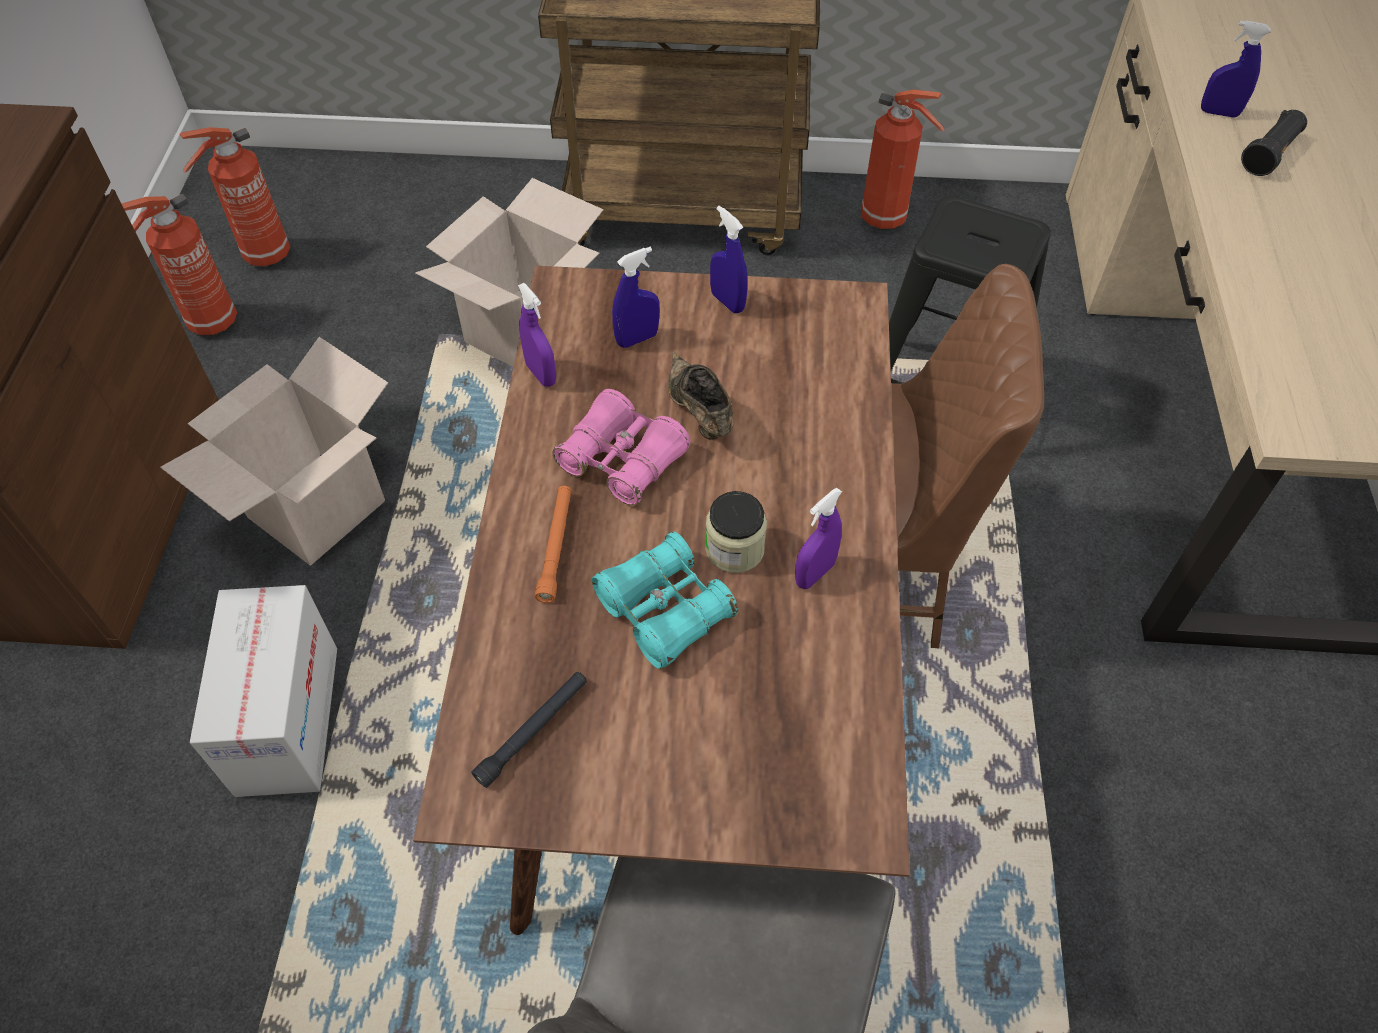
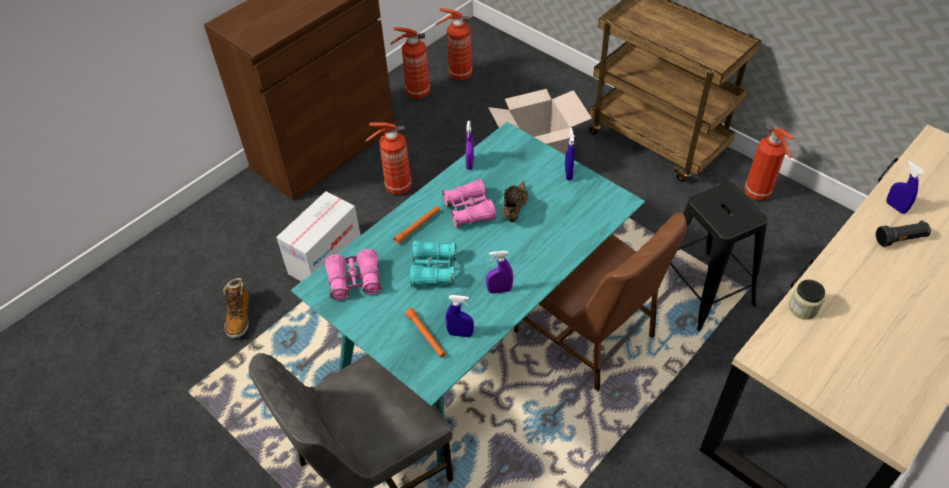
camera: 40 degrees right, 5 degrees down
cardboard box [160,337,388,566] -> fire extinguisher [366,122,412,194]
brown dining table [413,266,910,935] -> turquoise dining table [291,122,645,466]
black flashlight [471,672,587,788] -> pink binoculars [325,249,381,300]
blue spray bottle [612,247,660,348] -> blue spray bottle moved to [445,295,474,337]
jar [705,491,767,573] -> jar moved to [788,280,825,320]
none -> boot [222,277,250,338]
none -> orange flashlight [405,308,445,357]

